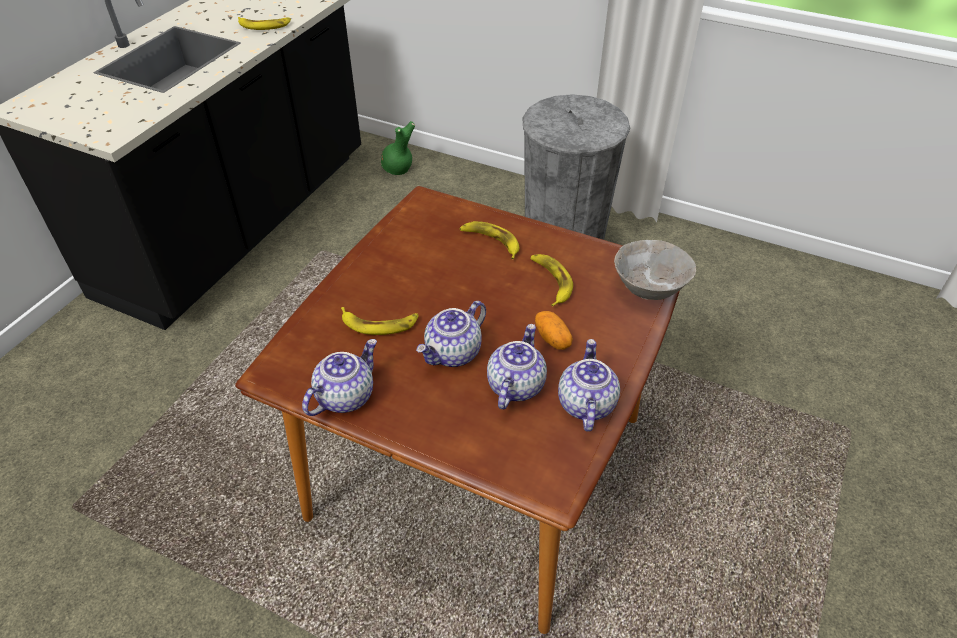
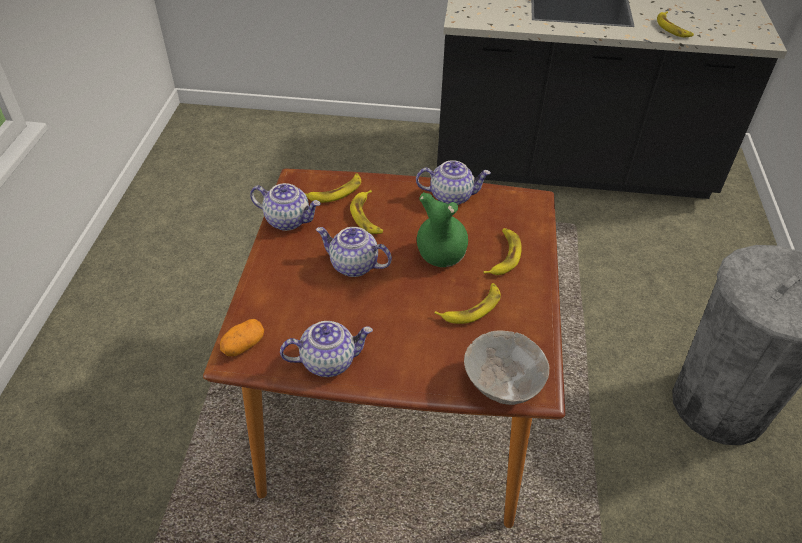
camera: 70 degrees right, 0 degrees up
green vase [381,121,415,175] -> green vase moved to [417,192,468,267]
teapot [487,324,547,409] -> teapot moved to [416,160,491,205]
potato [535,311,573,350] -> potato moved to [220,319,264,356]
none -> banana [305,174,361,203]

